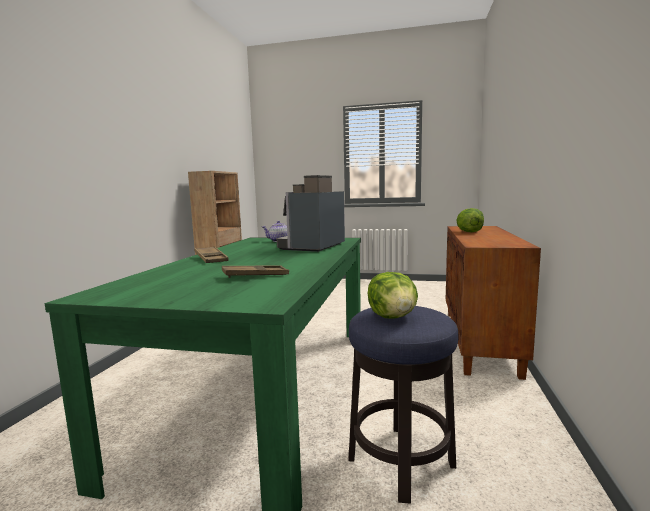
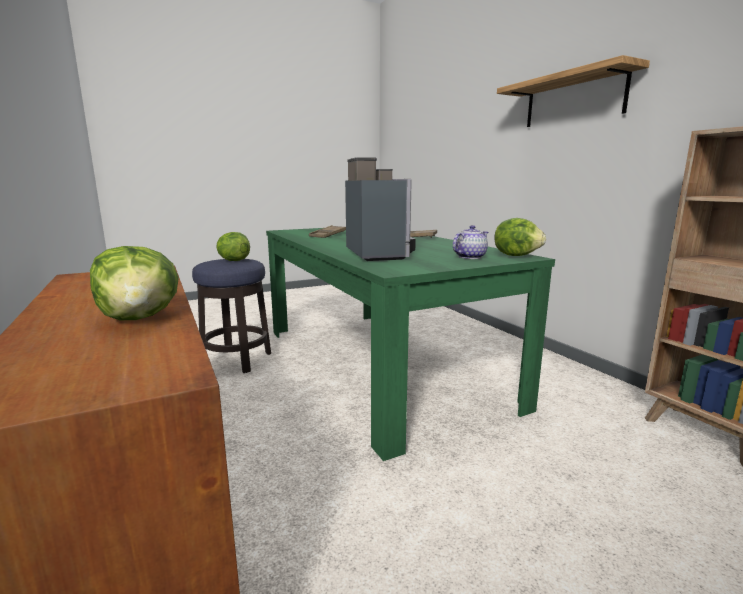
camera: 140 degrees right, 5 degrees up
none -> lettuce [494,218,546,256]
none -> shelf [497,55,650,127]

